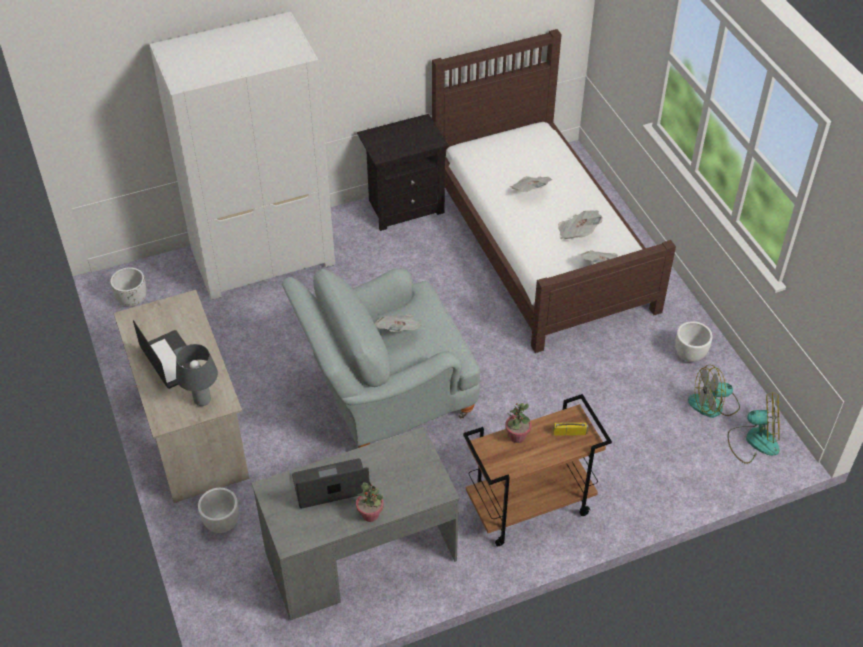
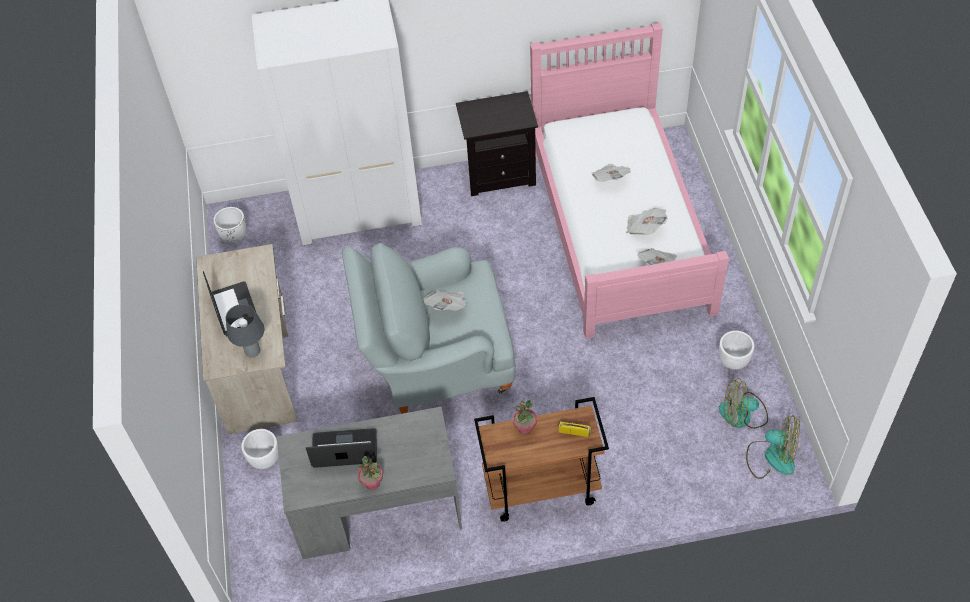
camera: 15 degrees right, 5 degrees up
brown bed [432,29,676,353] -> pink bed [530,23,729,338]

